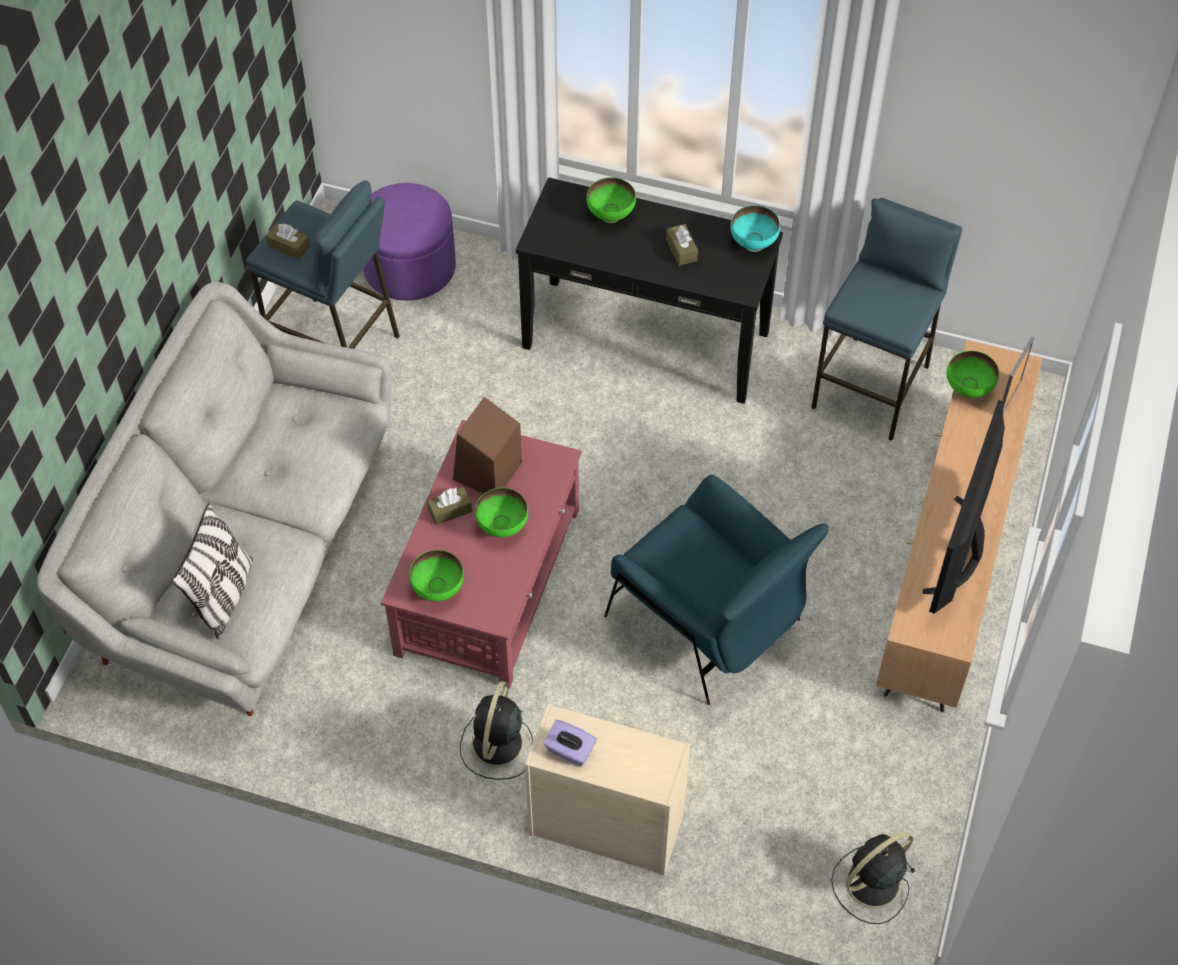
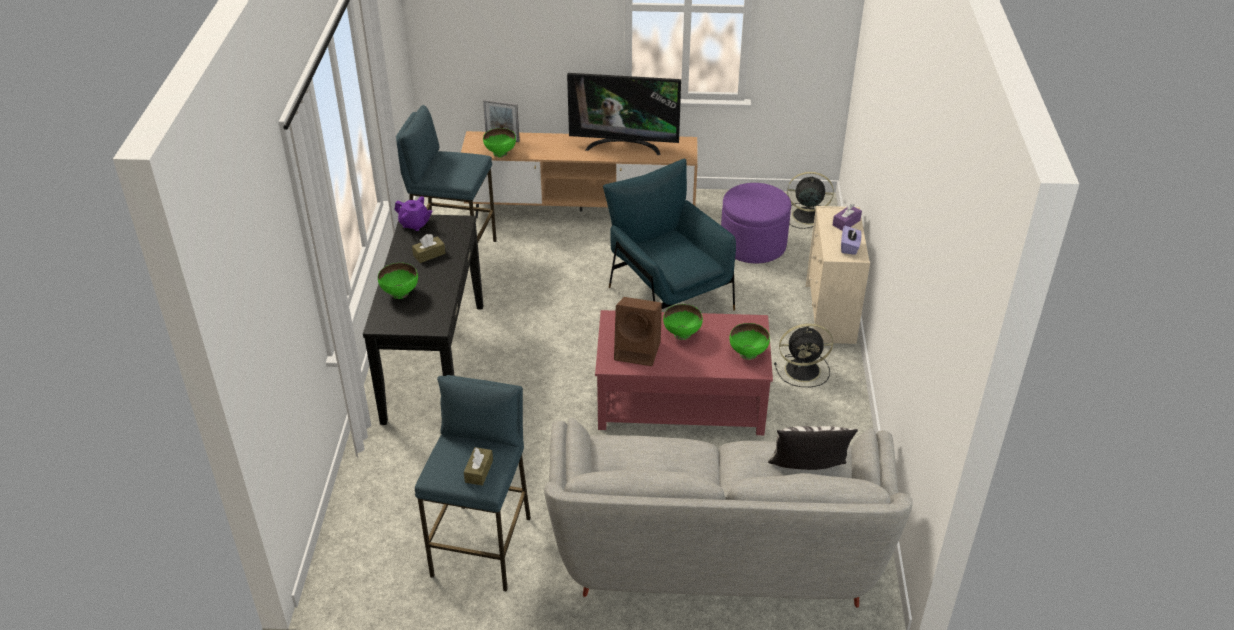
camera: 105 degrees left, 15 degrees down
purple ottoman [363,183,456,301] -> purple ottoman moved to [721,183,791,264]
brown tissue box [427,487,472,525] -> none
blue armchair [604,475,829,705] -> blue armchair turned 60 degrees counterclockwise [603,159,736,311]
turquoise bowl [730,205,780,252] -> purple teapot [395,196,432,231]
black fan [831,832,916,924] -> black fan turned 150 degrees clockwise [787,172,834,229]
none -> purple tissue box [833,204,862,231]

